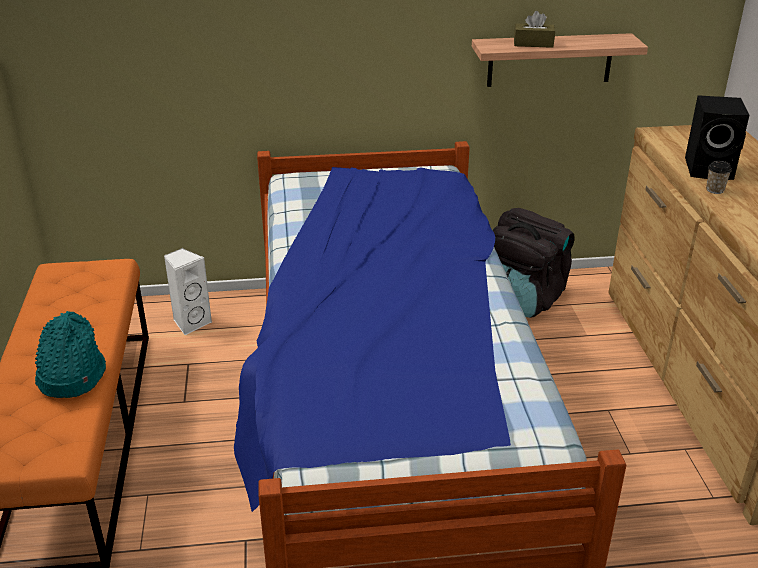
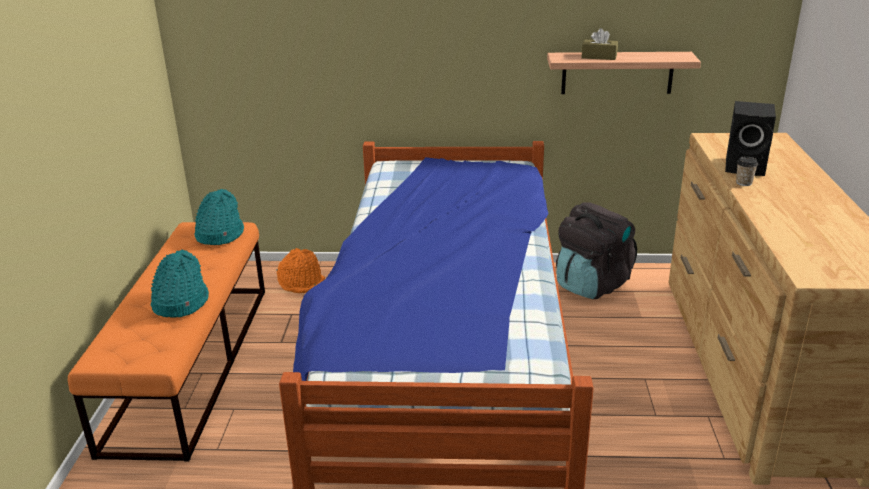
camera: 10 degrees right, 5 degrees down
white speaker [164,248,212,335] -> orange hat [276,248,325,293]
none -> turquoise hat [194,189,244,245]

